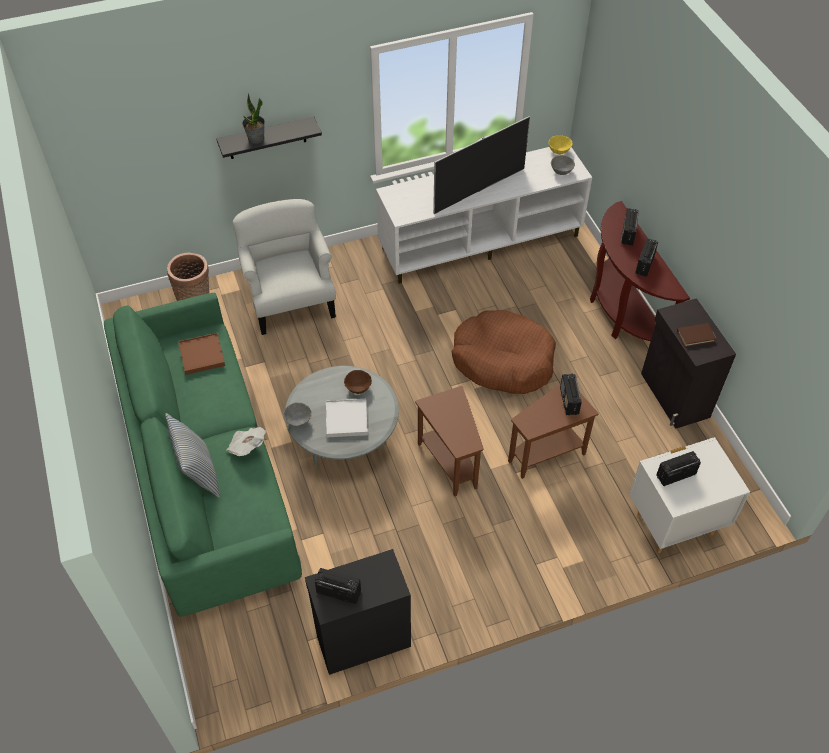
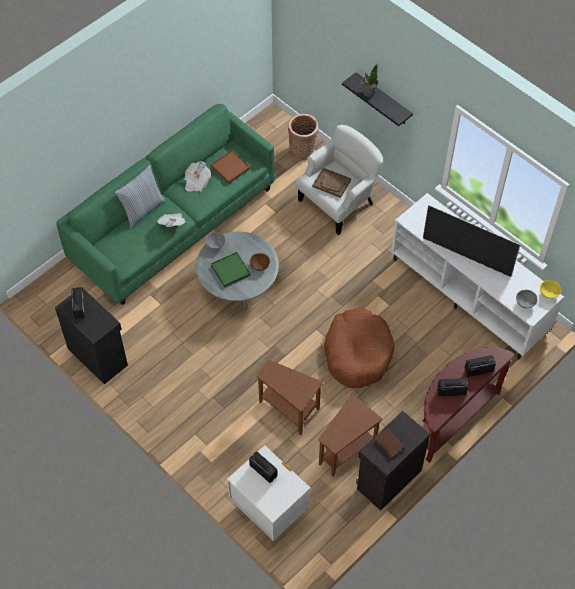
camera: 65 degrees right, 5 degrees up
white tray [326,399,368,437] -> green tray [211,252,251,288]
brown side table [415,386,484,497] -> brown side table moved to [318,394,382,476]
radio [560,374,582,415] -> none
none -> newspaper [184,161,211,192]
none -> brown tray [312,168,351,198]

